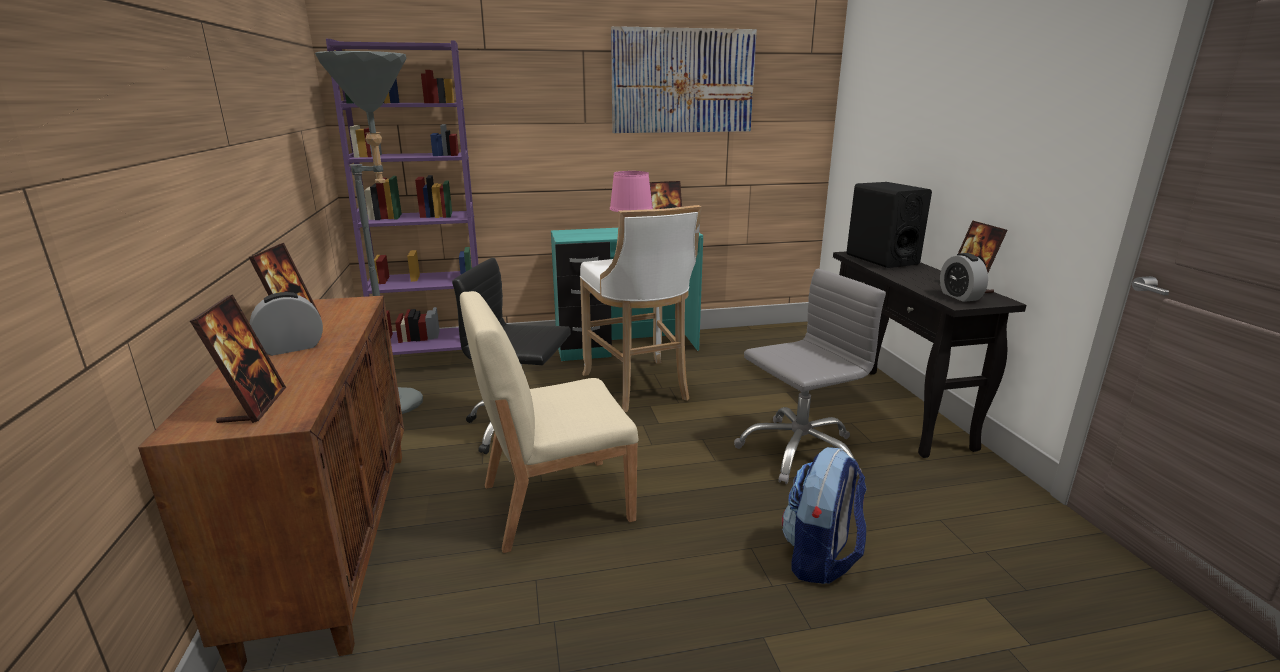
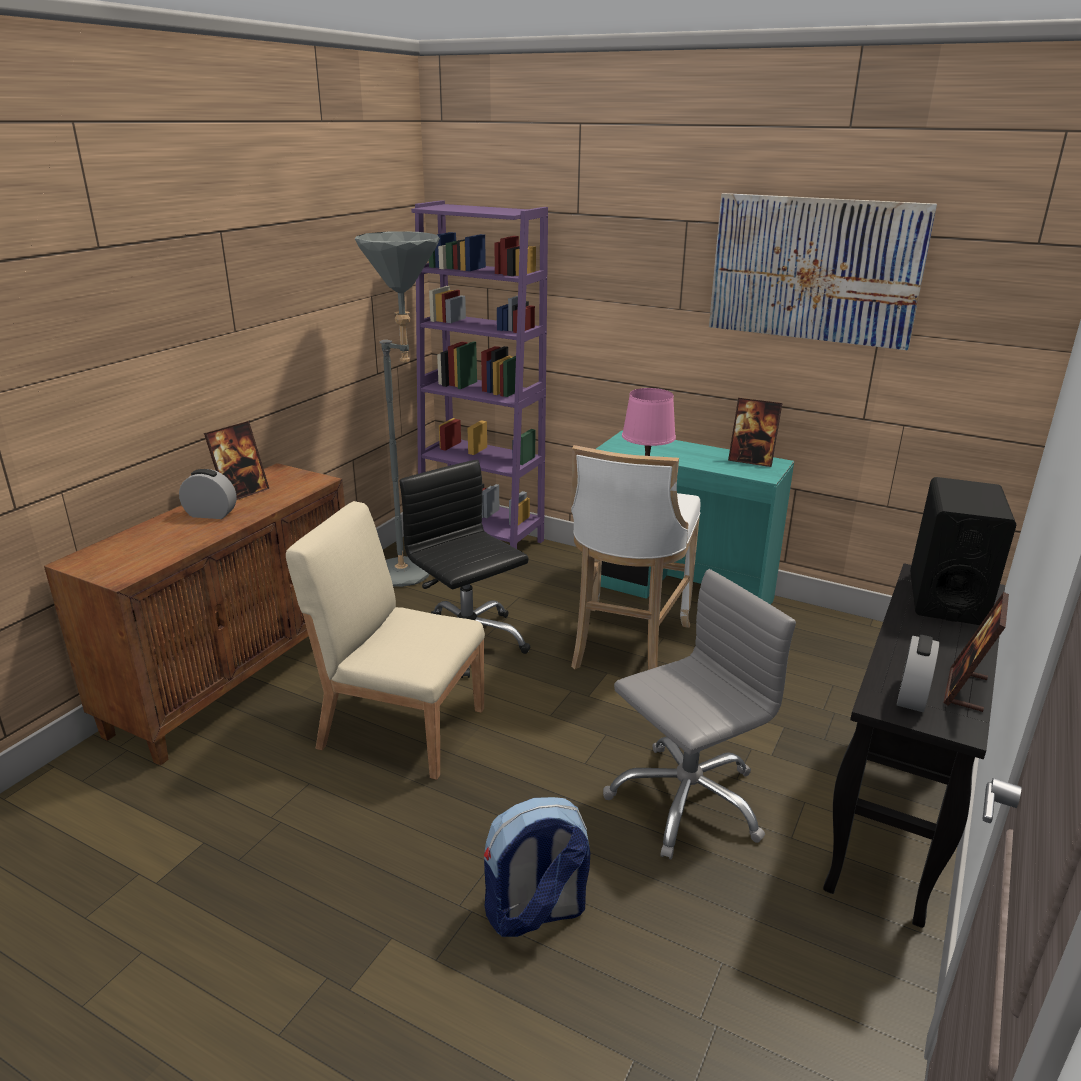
camera: 40 degrees right, 5 degrees up
picture frame [190,294,286,423] -> none
grey office chair [734,269,886,484] -> grey office chair turned 45 degrees counterclockwise [603,569,796,859]

